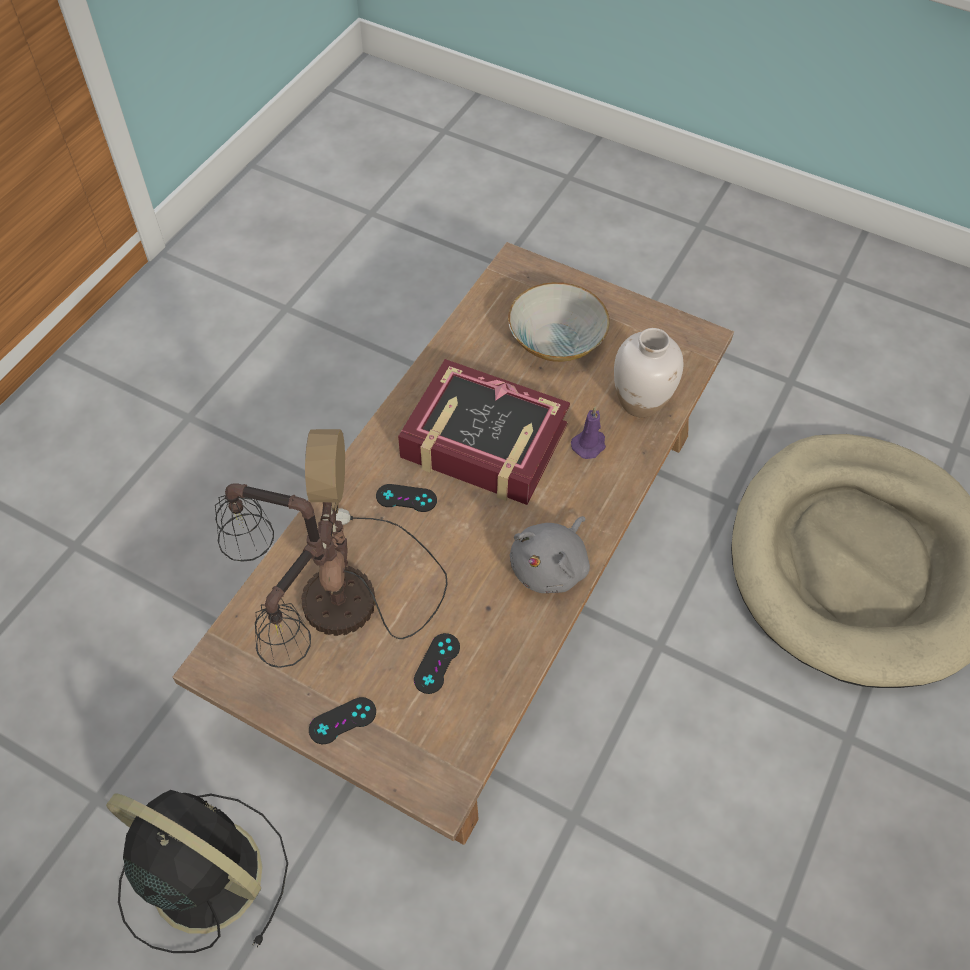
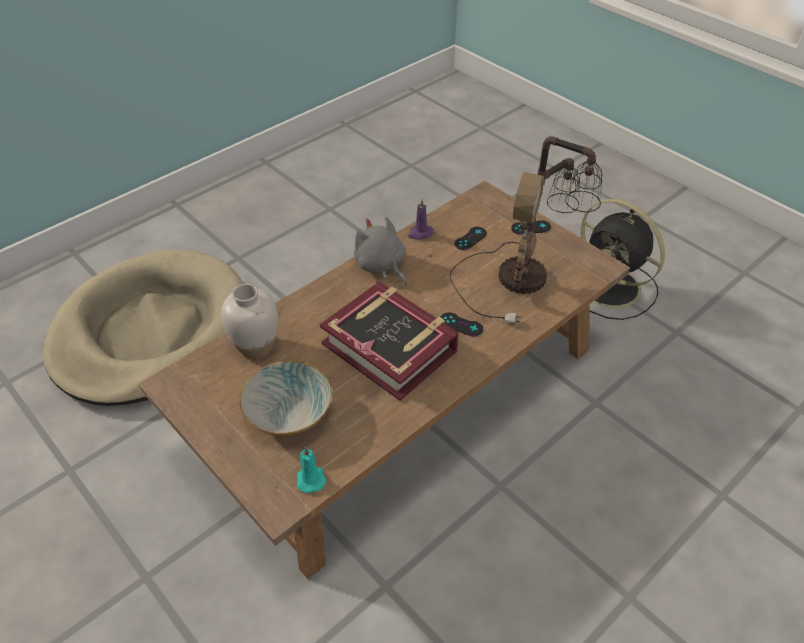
camera: 160 degrees left, 10 degrees down
grey plush toy [510,516,590,593] -> grey plush toy turned 90 degrees counterclockwise [354,216,407,285]
purple candle [571,407,606,459] -> purple candle moved to [408,199,433,240]
none -> turquoise candle [297,447,326,493]

